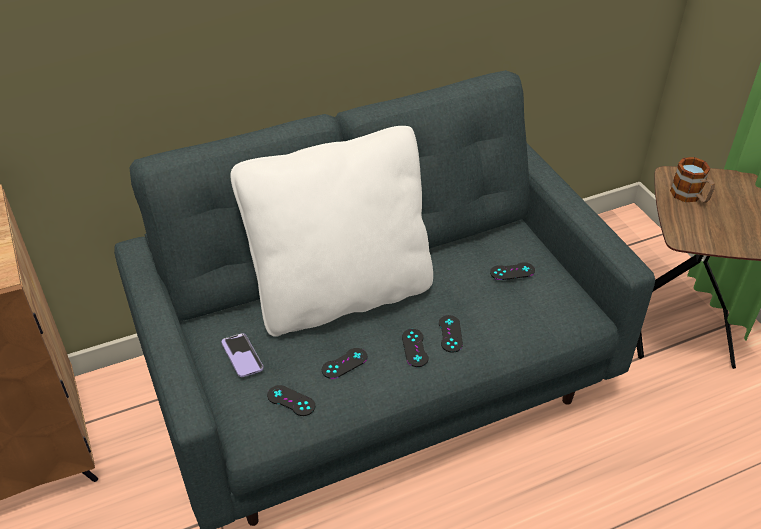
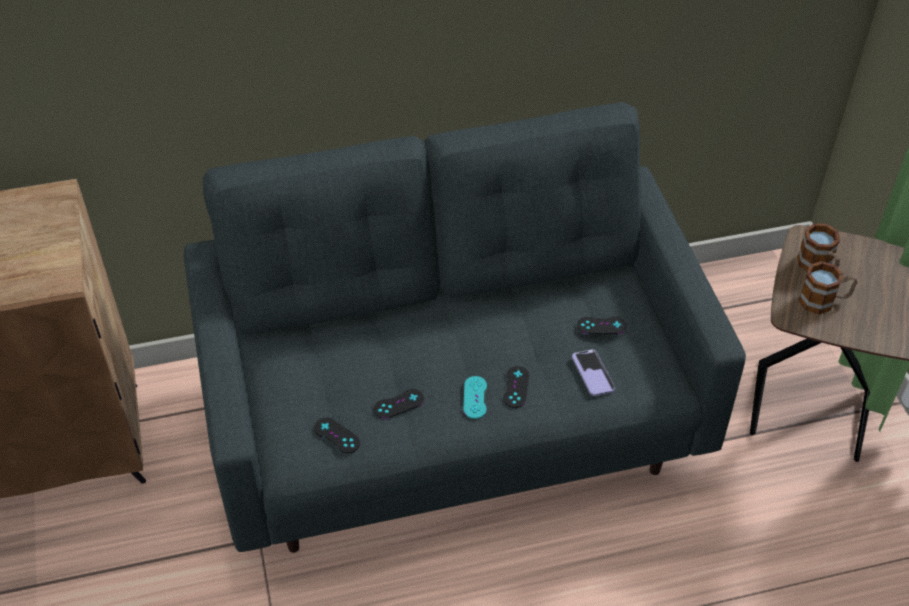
camera: 10 degrees right, 5 degrees up
phone [222,333,263,377] -> phone moved to [572,350,615,396]
white pillow [231,126,433,337] -> none
black game controller [402,329,428,367] -> turquoise game controller [463,376,487,419]
none -> mug [798,261,857,314]

